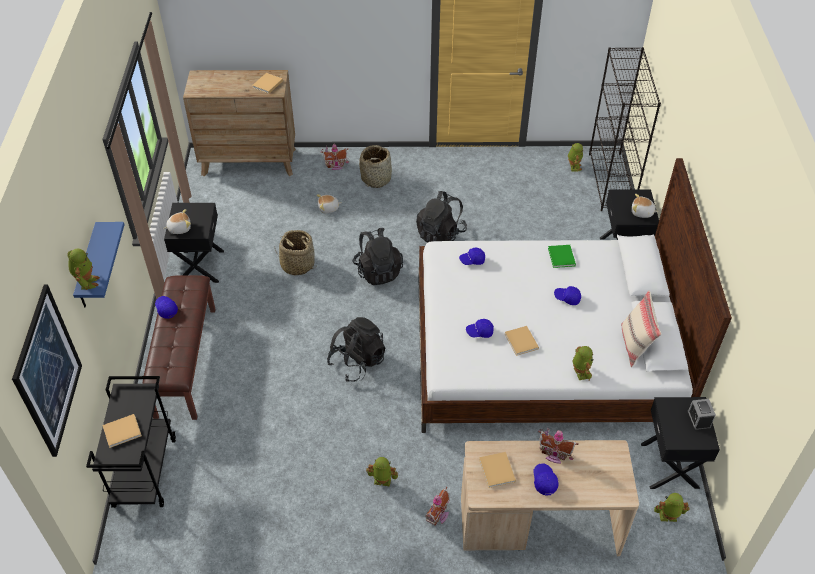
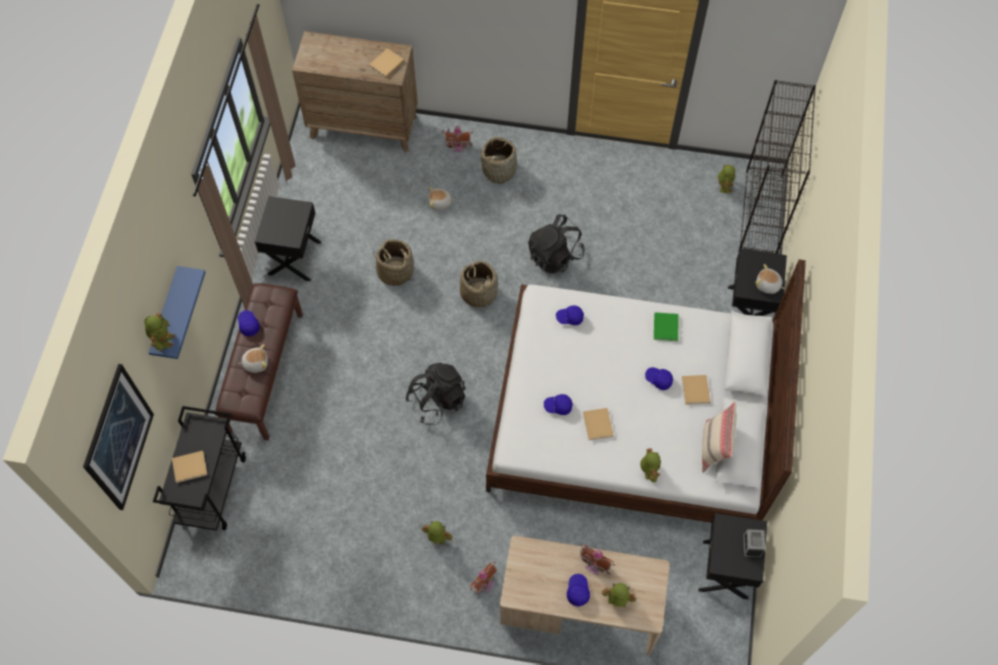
camera: 10 degrees right, 15 degrees up
plush toy [164,209,191,234] -> plush toy moved to [238,344,268,373]
black backpack [352,228,403,285] -> basket [460,260,498,309]
beige book [479,452,516,488] -> beige book moved to [682,375,710,405]
toy robot [654,493,689,522] -> toy robot moved to [602,583,636,607]

